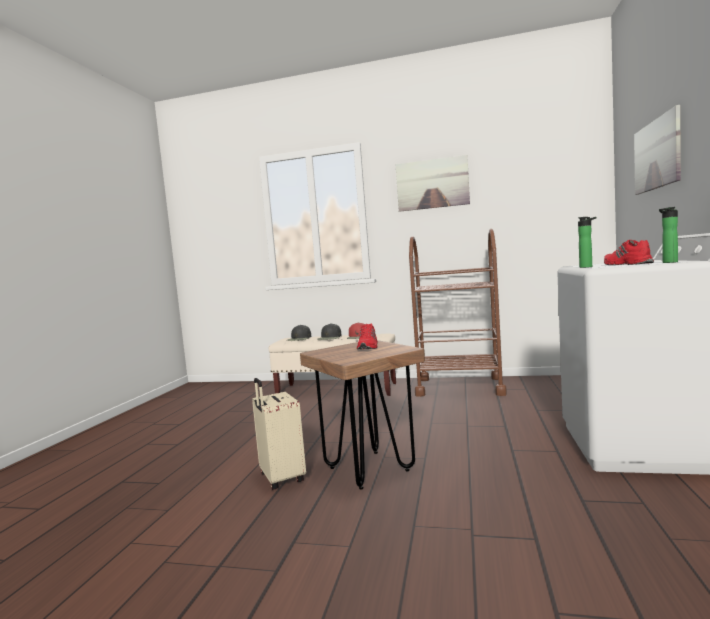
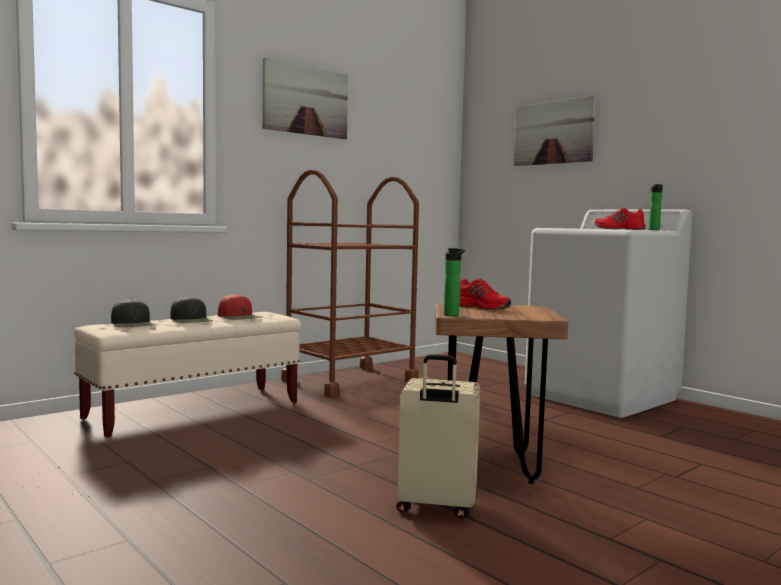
camera: 55 degrees left, 0 degrees up
bottle [578,217,597,268] -> bottle moved to [444,248,465,316]

